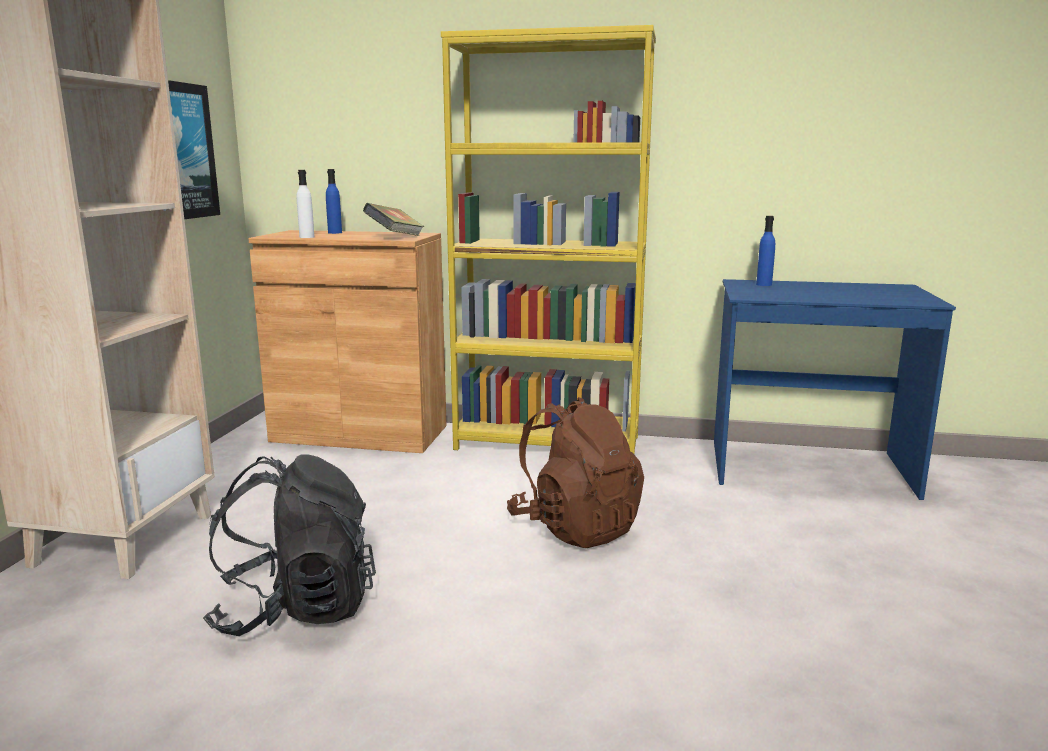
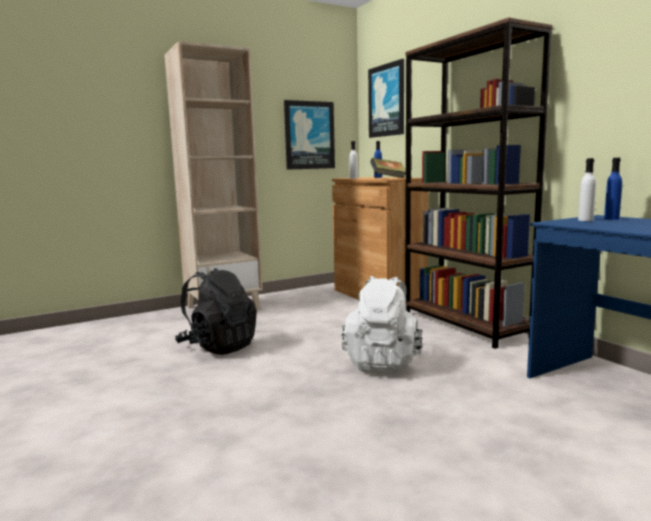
camera: 50 degrees right, 5 degrees down
yellow bookcase [441,25,656,455] -> brown bookcase [405,17,553,349]
brown backpack [507,397,644,548] -> white backpack [341,276,423,374]
none -> picture [368,59,404,138]
none -> white bottle [578,158,596,221]

